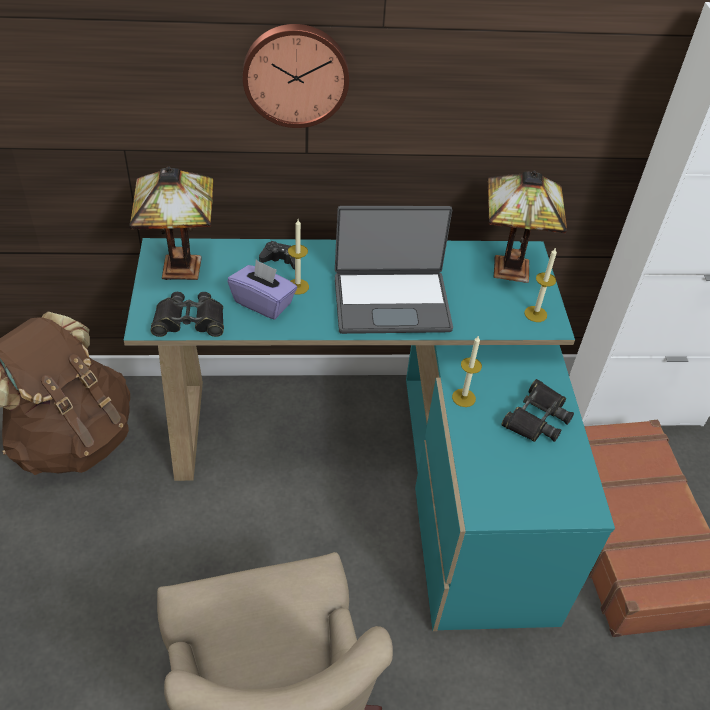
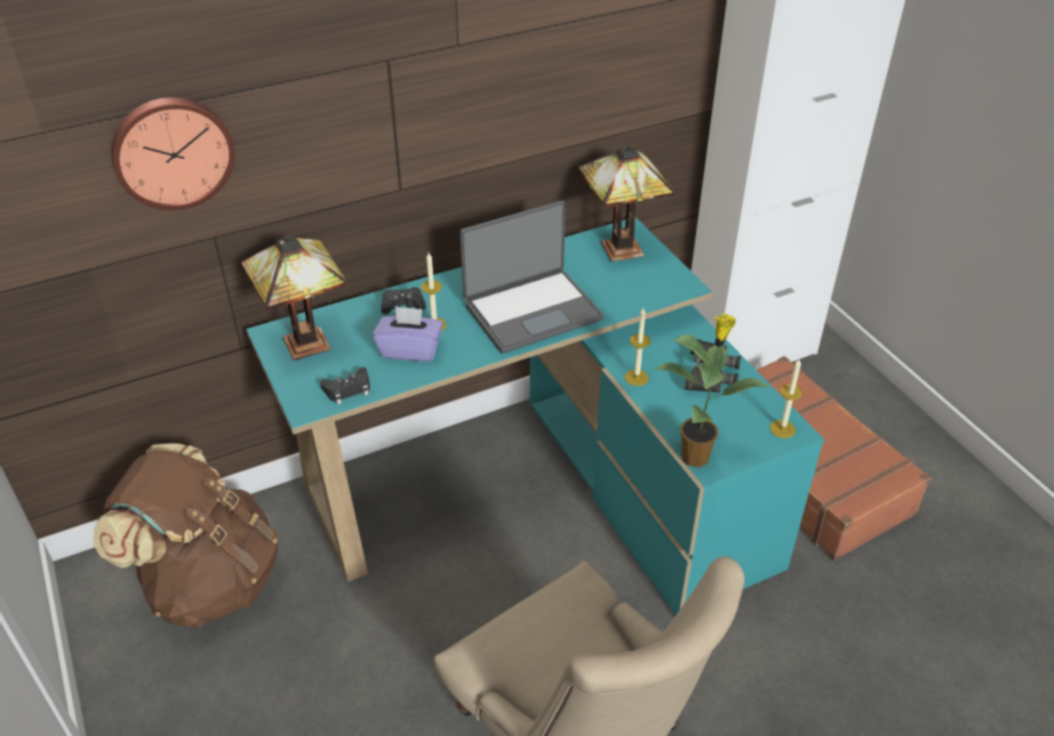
camera: 20 degrees left, 5 degrees down
black binoculars [151,292,224,337] -> black game controller [320,367,370,404]
wall clock [243,24,349,128] -> wall clock moved to [111,97,235,210]
candle [524,247,557,322] -> candle moved to [770,359,803,438]
none -> potted plant [653,313,771,468]

